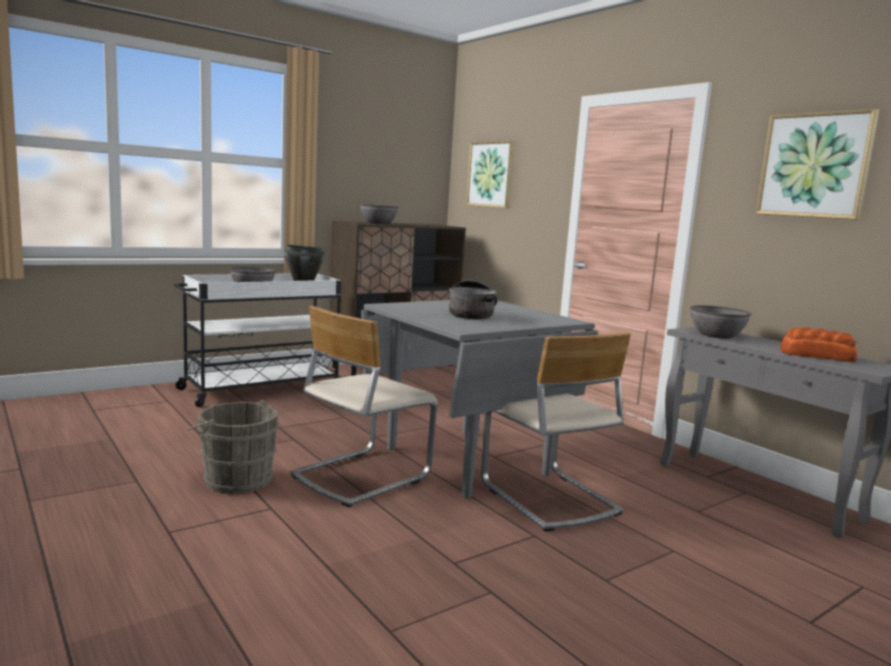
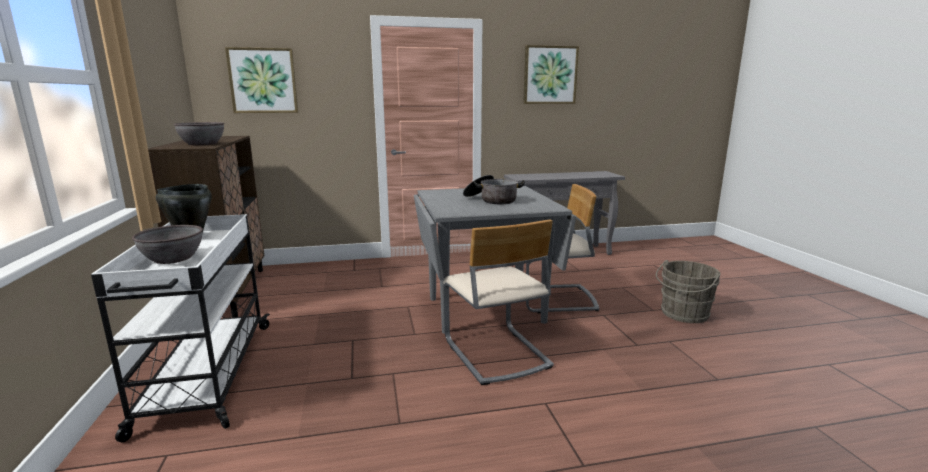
camera: 65 degrees left, 5 degrees up
grey bucket [187,400,280,494] -> grey bucket moved to [656,260,720,323]
grey bowl [690,305,751,339] -> none
bread [780,327,857,362] -> none

